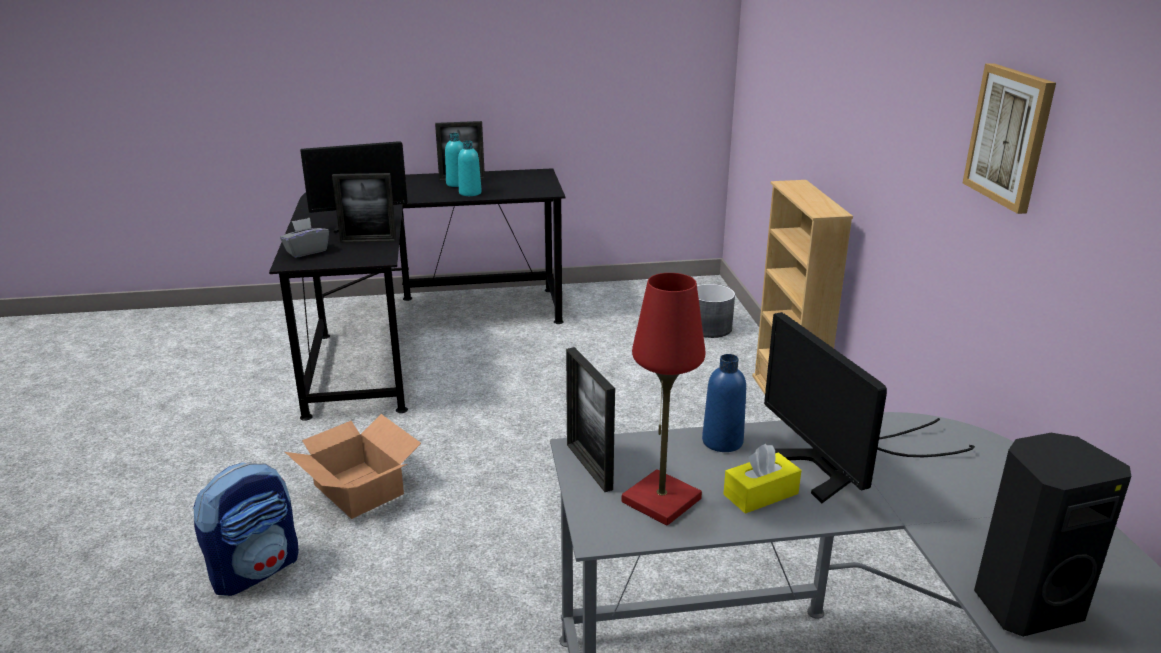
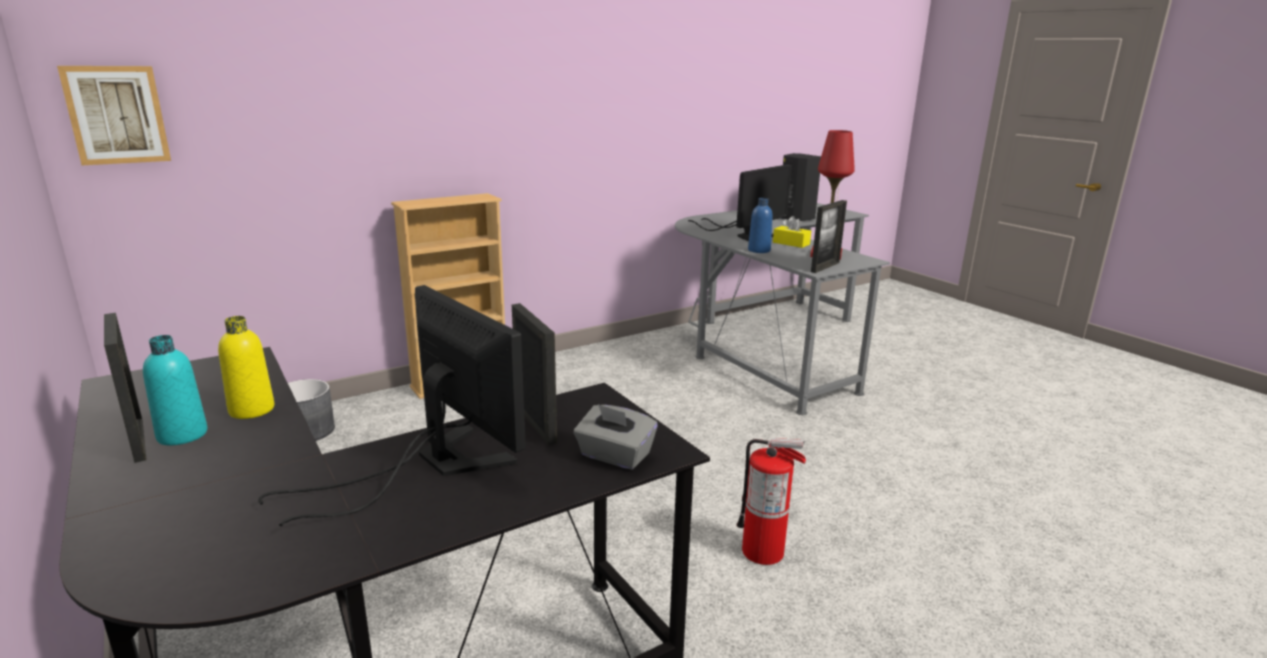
camera: 115 degrees left, 5 degrees down
backpack [193,462,299,596] -> none
cardboard box [285,414,421,519] -> fire extinguisher [736,438,806,565]
turquoise bottle [458,140,482,196] -> yellow bottle [218,316,274,419]
picture [963,63,1056,214] -> picture moved to [57,66,171,165]

